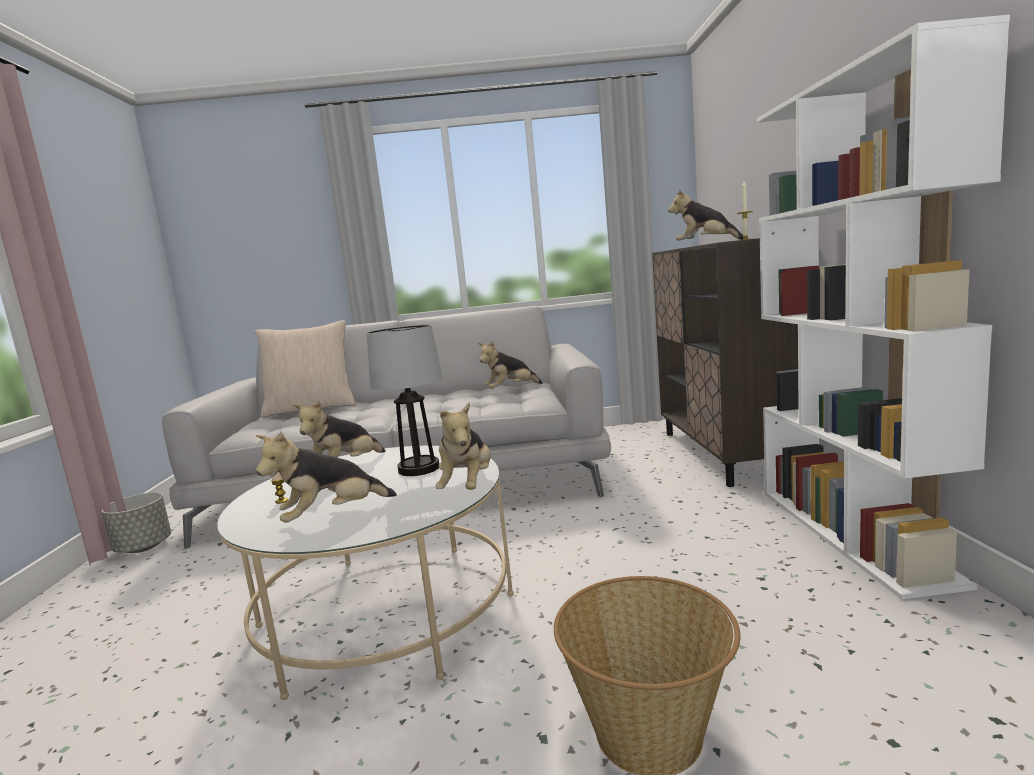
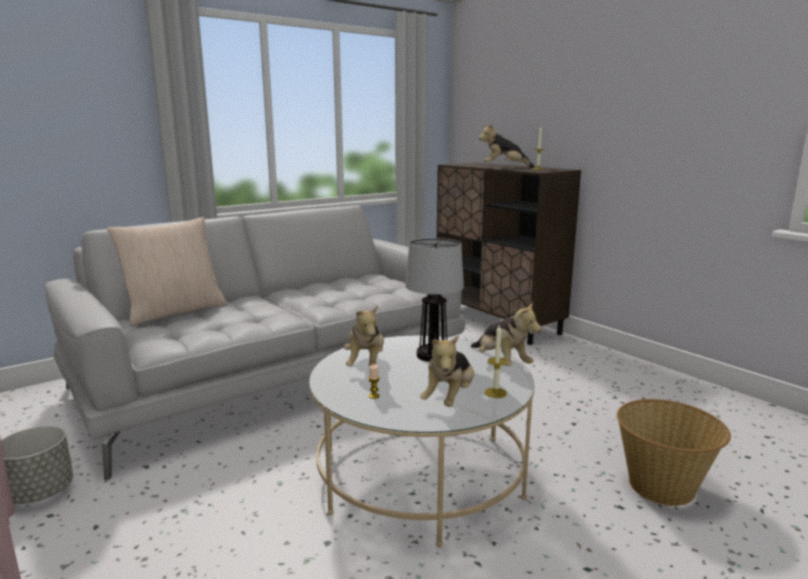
camera: 35 degrees left, 5 degrees up
plush toy [478,340,542,389] -> none
white bookcase [757,15,1010,600] -> none
none -> candle [485,325,507,398]

